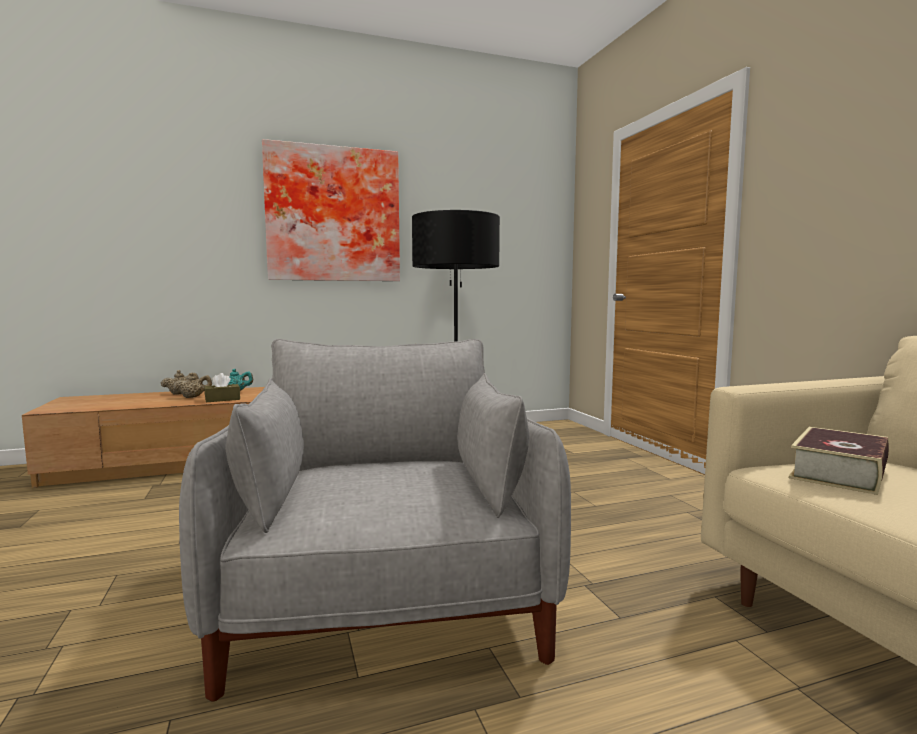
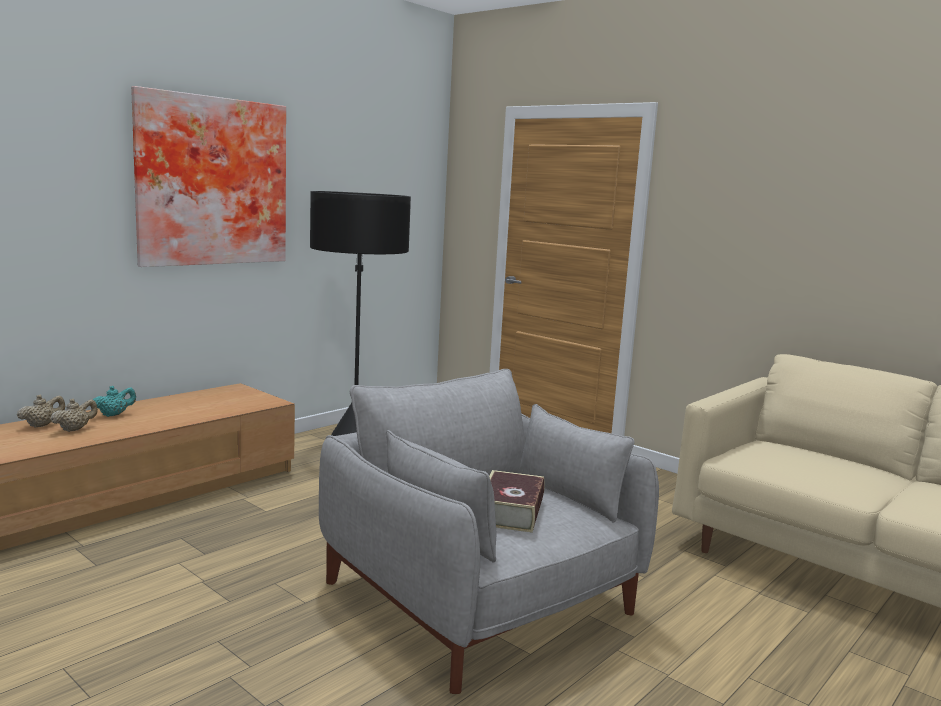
camera: 30 degrees left, 5 degrees up
brown tissue box [204,373,240,402] -> none
book [789,427,889,495] -> book moved to [489,470,545,533]

